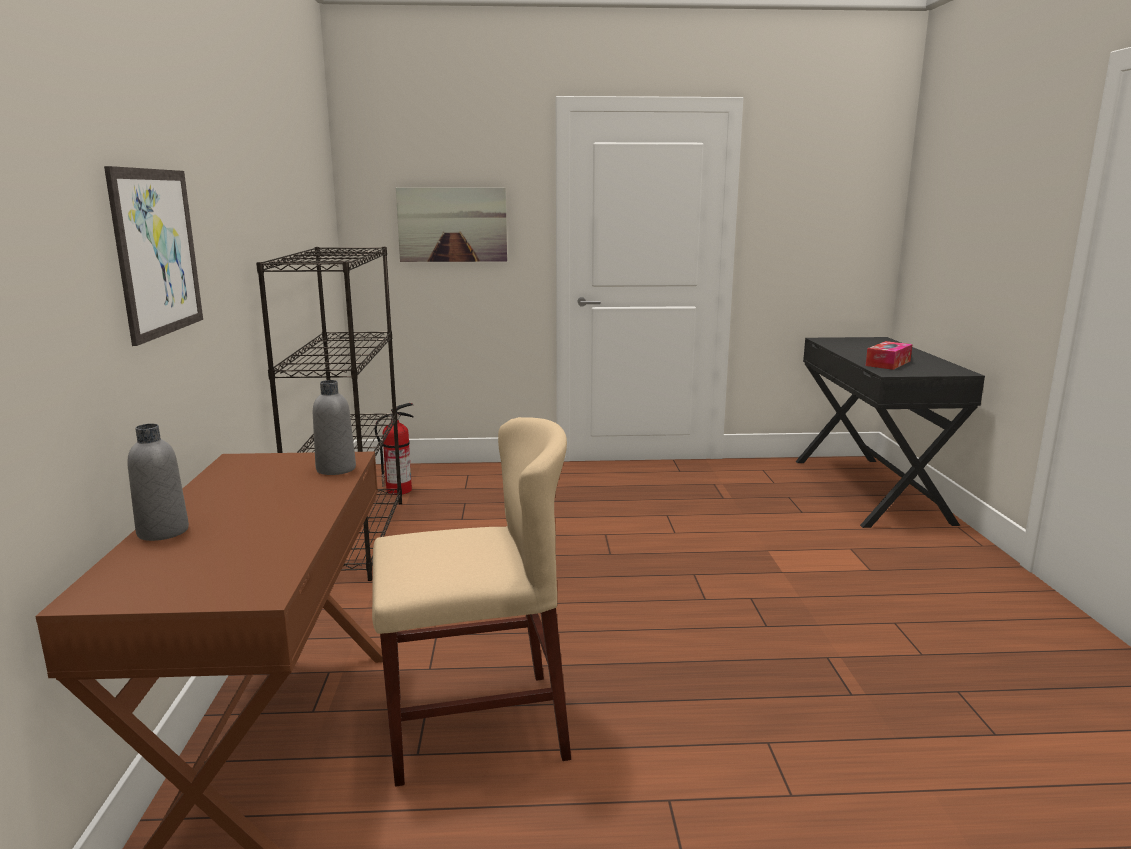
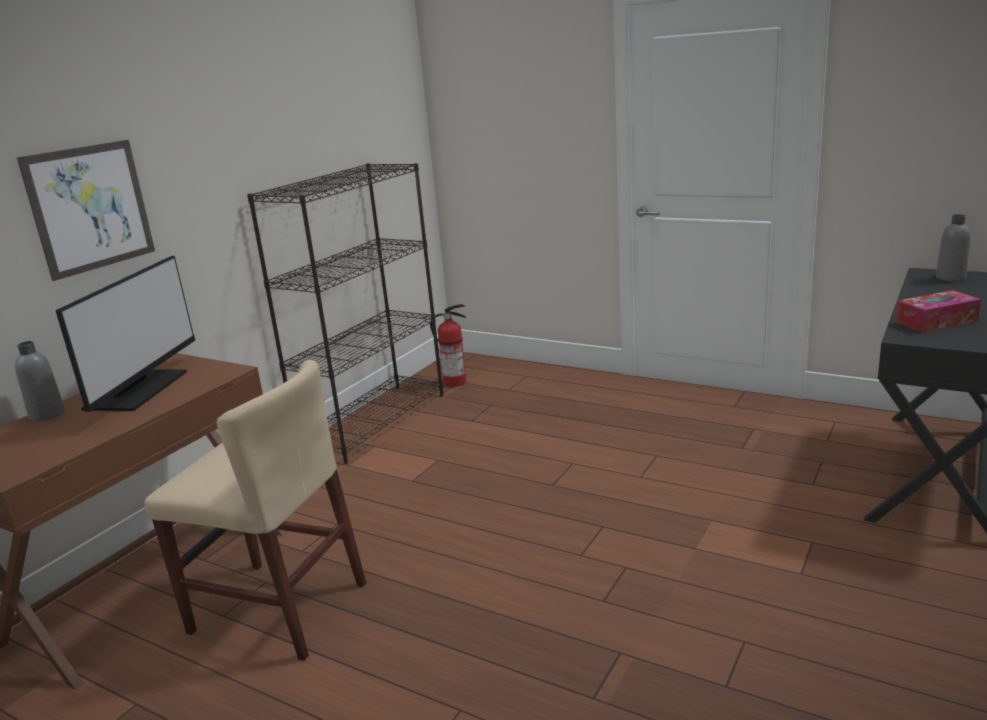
camera: 35 degrees right, 5 degrees up
grey bottle [313,380,356,475] -> grey bottle moved to [936,214,971,281]
picture [396,188,507,262] -> none
none -> monitor [55,256,195,412]

